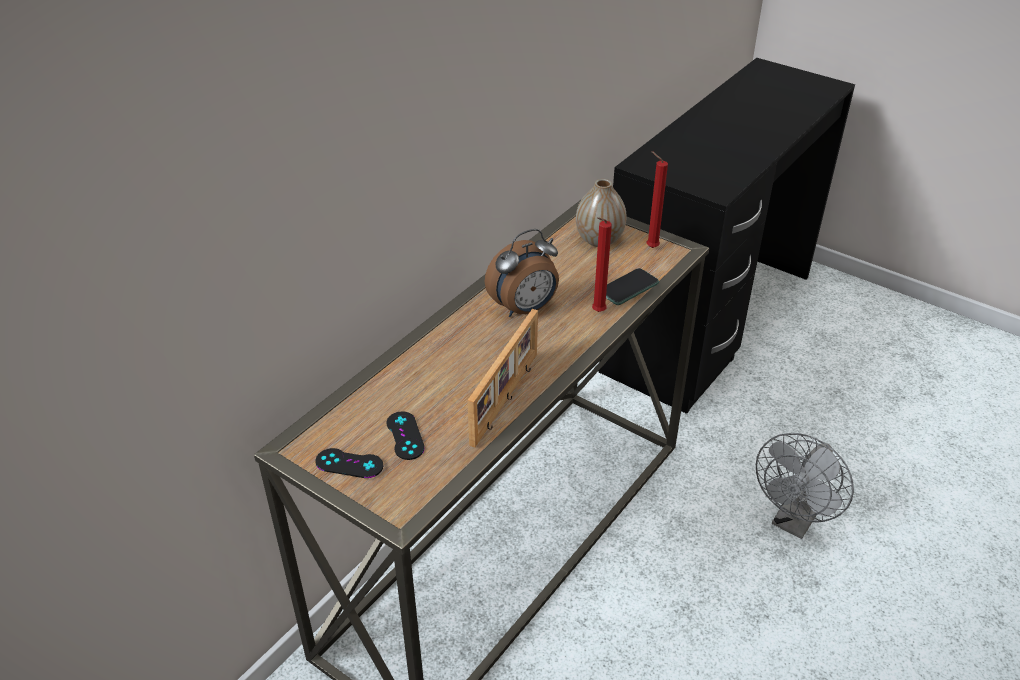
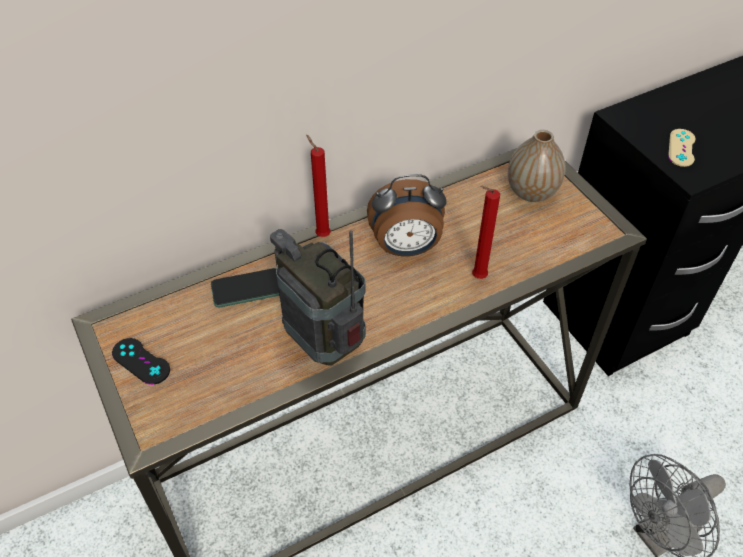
camera: 25 degrees right, 10 degrees up
black game controller [387,411,425,460] -> none
picture frame [467,309,538,448] -> radio [270,229,366,366]
phone [606,268,659,305] -> phone moved to [211,268,280,307]
red candle [647,151,668,248] -> red candle moved to [306,134,331,237]
none -> beige game controller [668,129,696,167]

